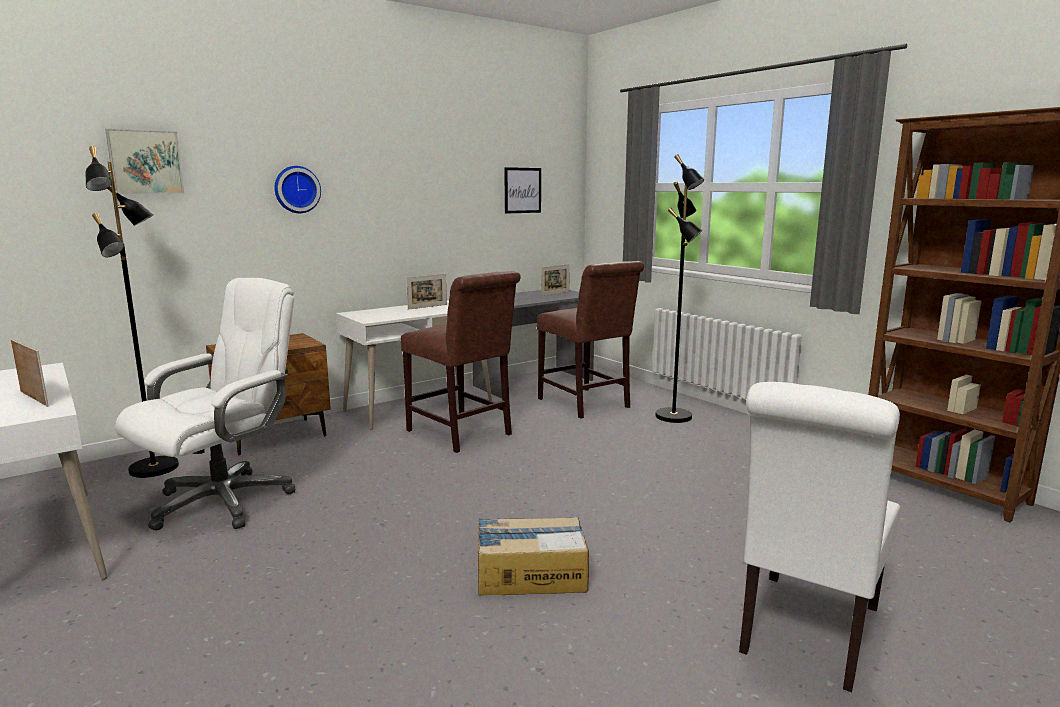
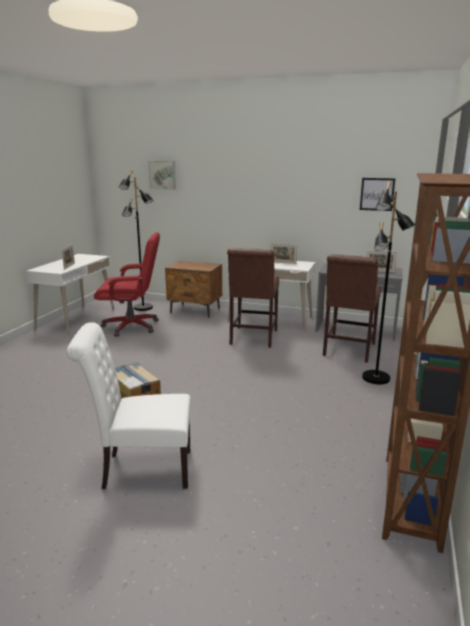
camera: 55 degrees right, 5 degrees up
white office chair [115,278,295,530] -> red office chair [94,232,160,337]
wall clock [274,166,321,213] -> none

